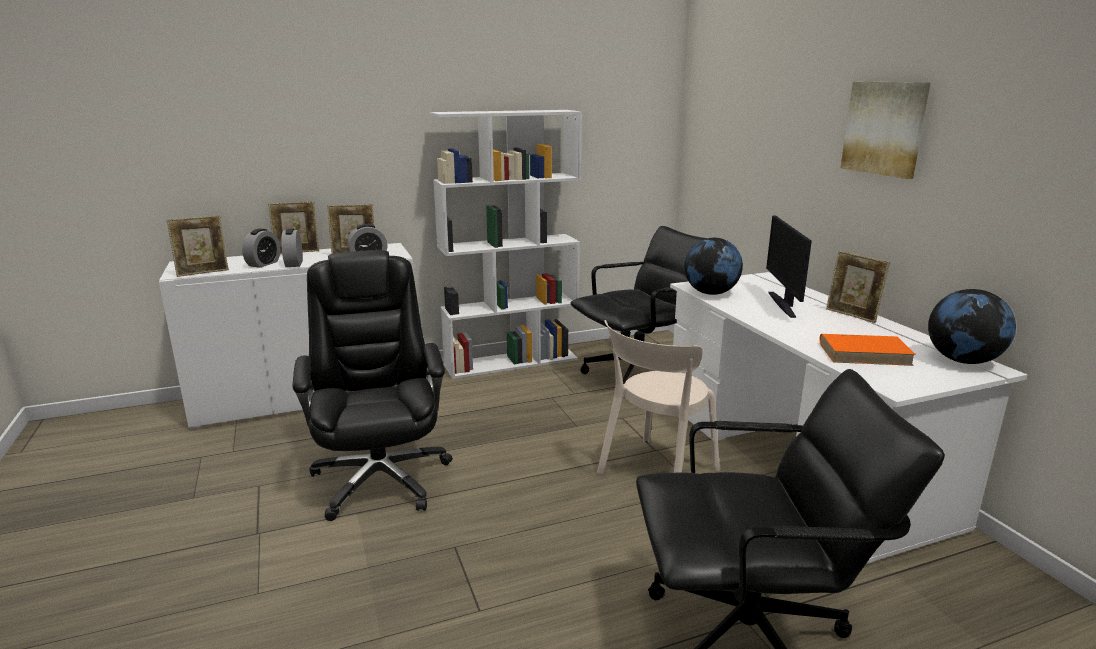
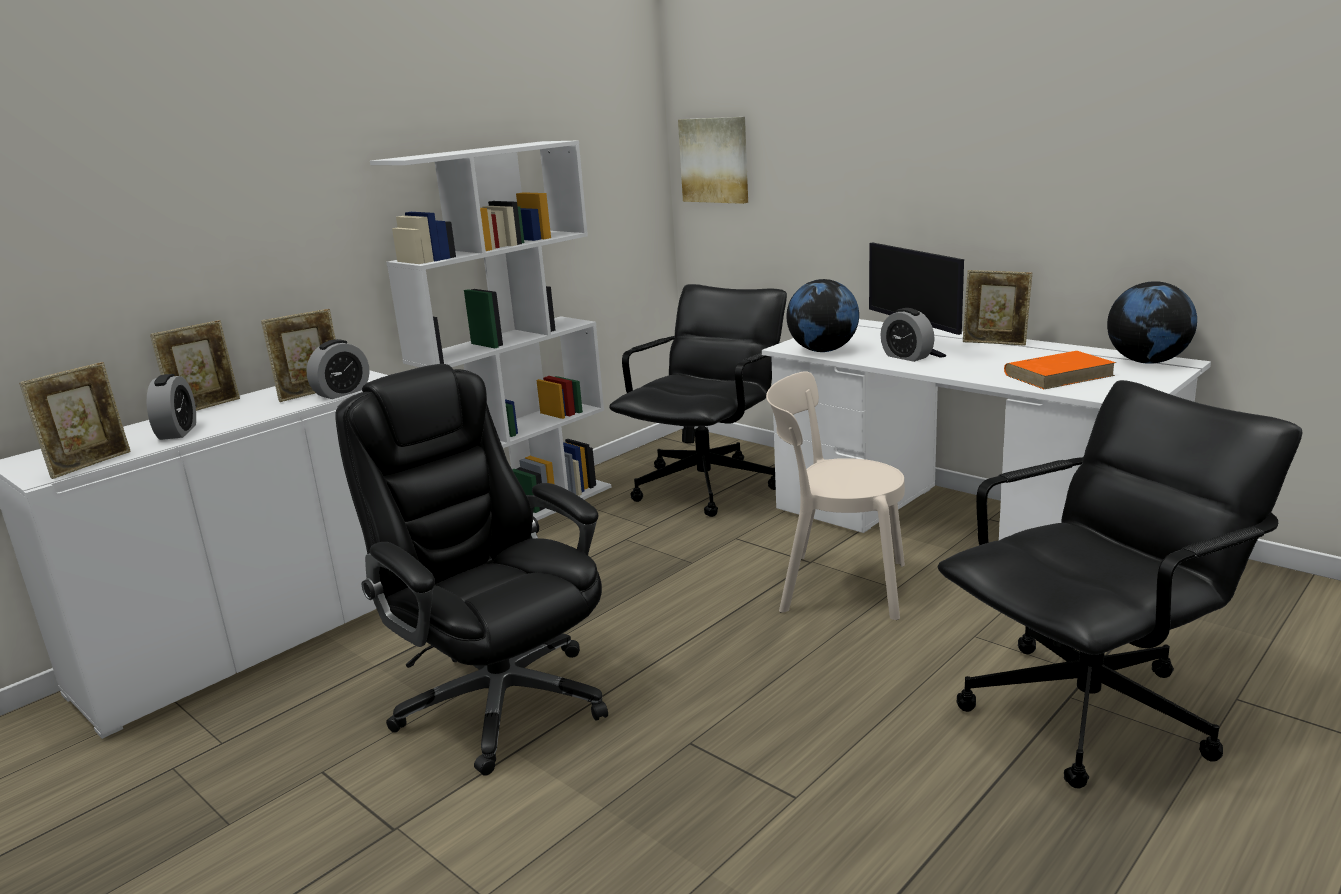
camera: 25 degrees left, 0 degrees up
alarm clock [281,228,303,267] -> alarm clock moved to [881,308,935,362]
beige chair [597,320,720,474] -> beige chair turned 90 degrees clockwise [766,371,905,620]
picture [840,82,931,179] -> picture moved to [678,117,748,204]

